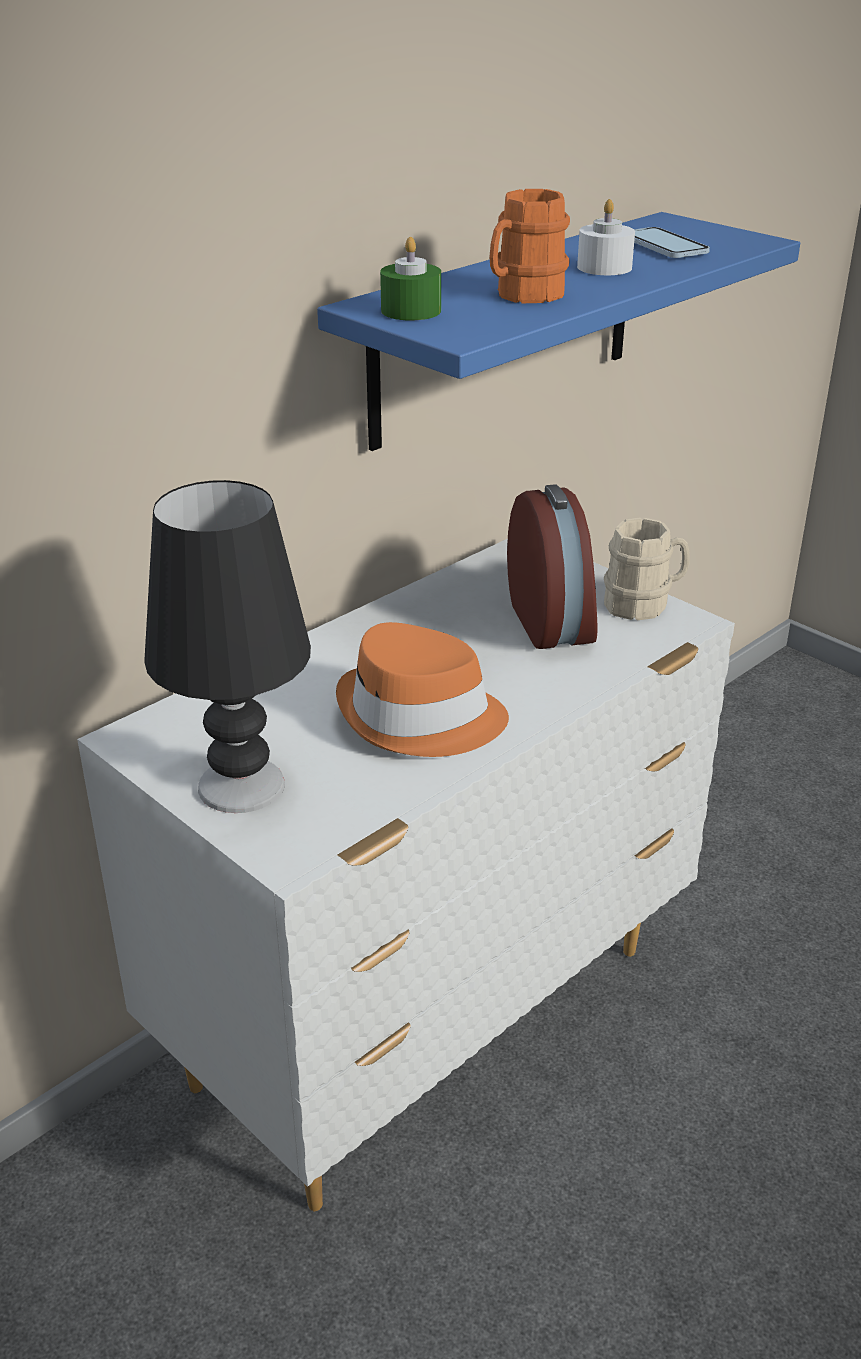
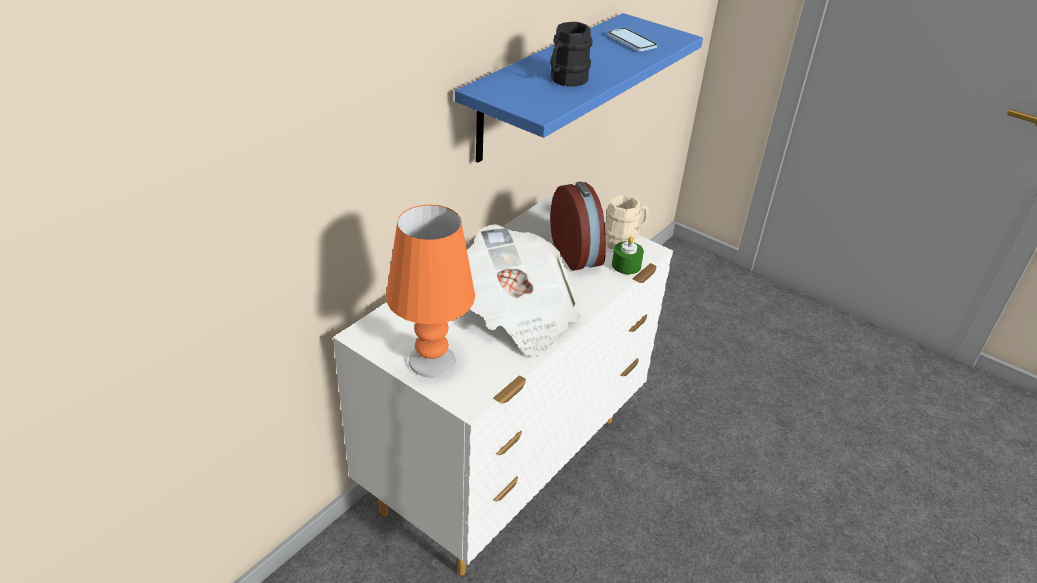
camera: 10 degrees left, 5 degrees up
black table lamp [144,480,311,813] -> orange table lamp [386,205,475,377]
orange hat [336,622,509,757] -> newspaper [467,224,580,357]
green candle [380,237,441,321] -> green candle moved to [612,236,644,274]
orange mug [489,189,570,303] -> black mug [550,22,593,87]
white candle [577,199,635,275] -> none

